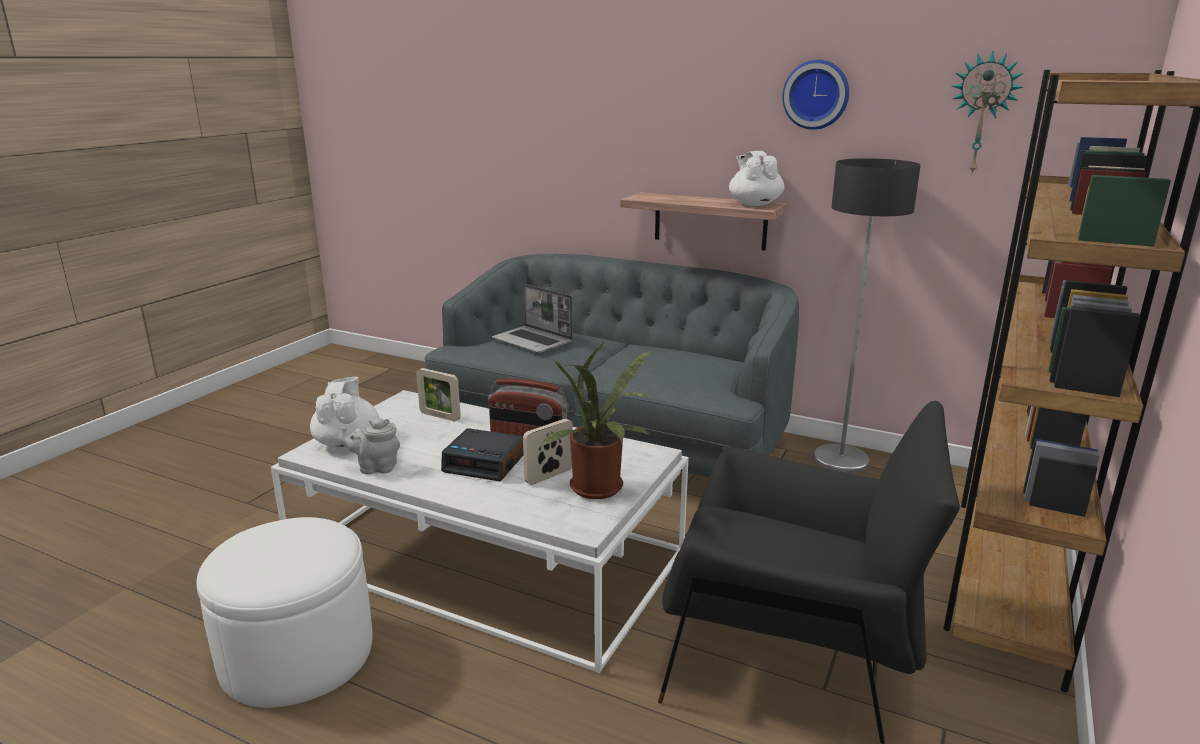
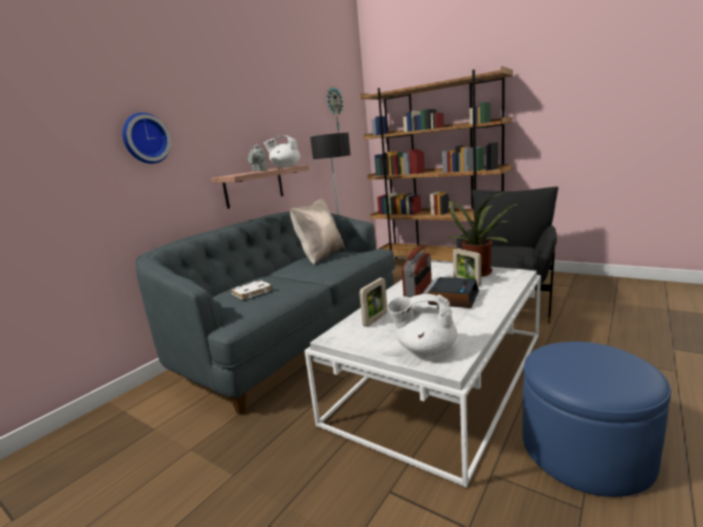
camera: 80 degrees left, 5 degrees down
white ottoman [196,517,373,708] -> blue ottoman [522,342,671,497]
grey teapot [338,418,400,474] -> grey teapot moved to [248,144,267,171]
laptop [492,284,573,353] -> white book [231,280,273,300]
wall clock [782,60,849,130] -> wall clock moved to [122,113,171,164]
none -> beige pillow [290,199,345,265]

